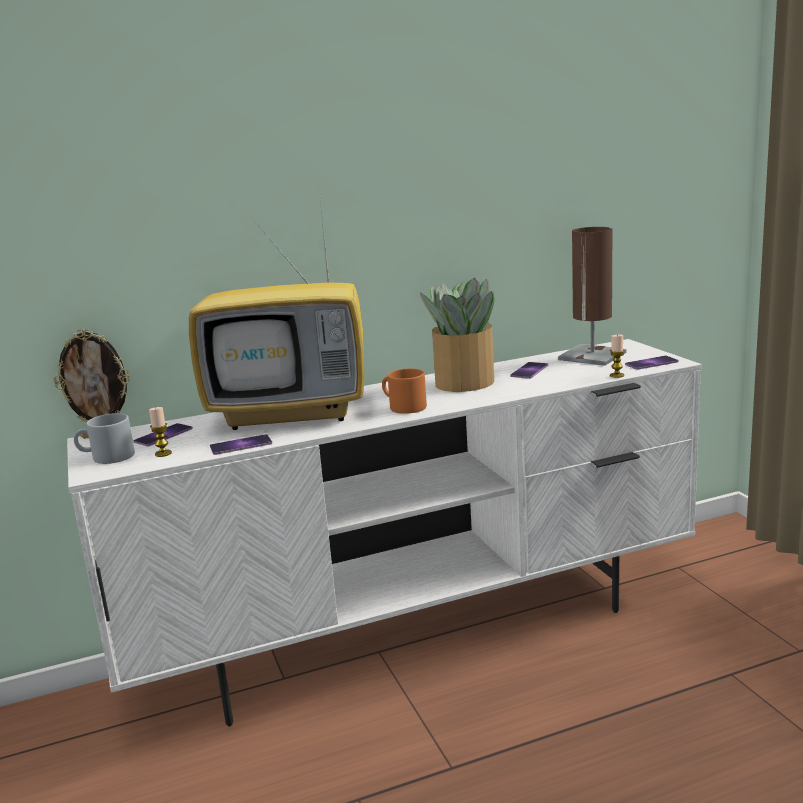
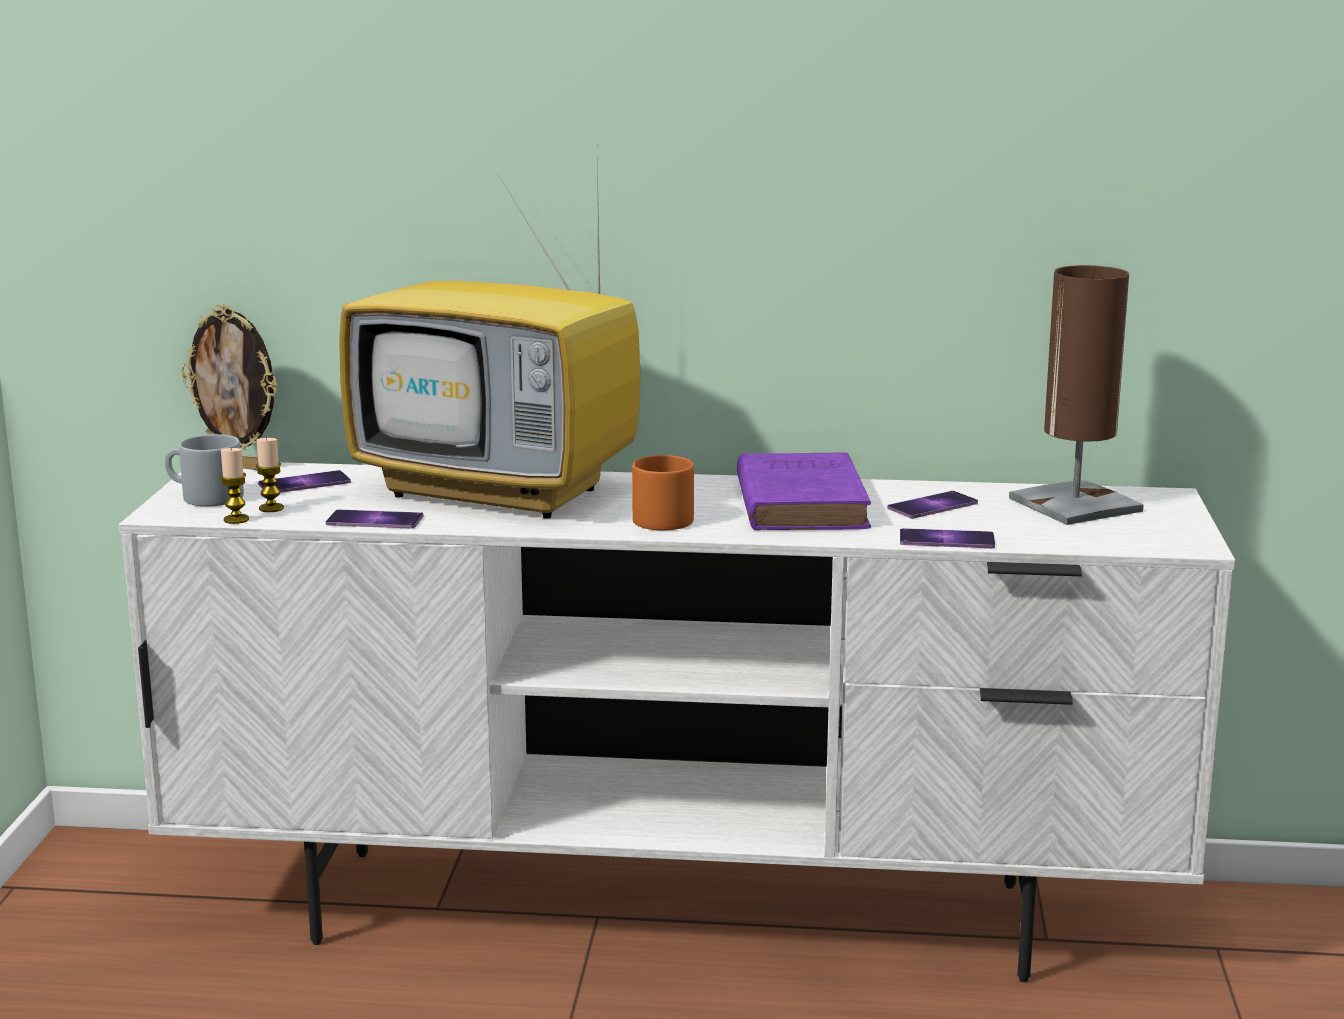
camera: 25 degrees right, 0 degrees up
potted plant [420,278,495,392] -> purple book [737,453,871,530]
candle [610,335,625,378] -> candle moved to [220,448,249,524]
phone [625,356,679,370] -> phone moved to [900,528,995,548]

